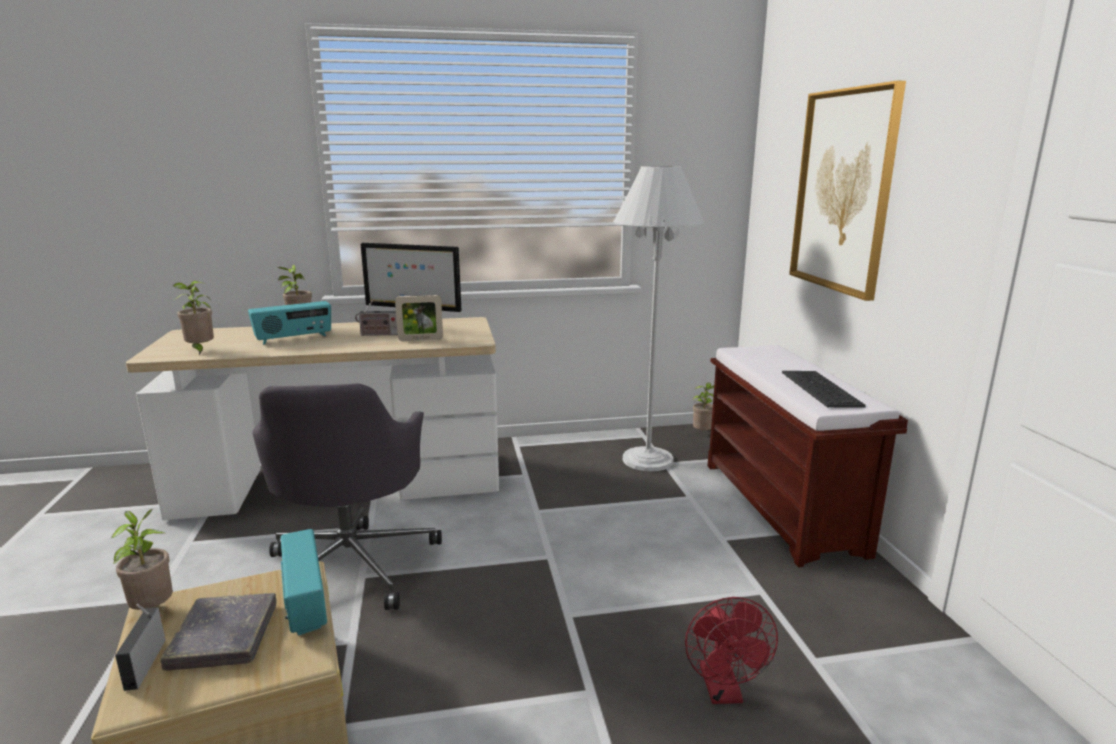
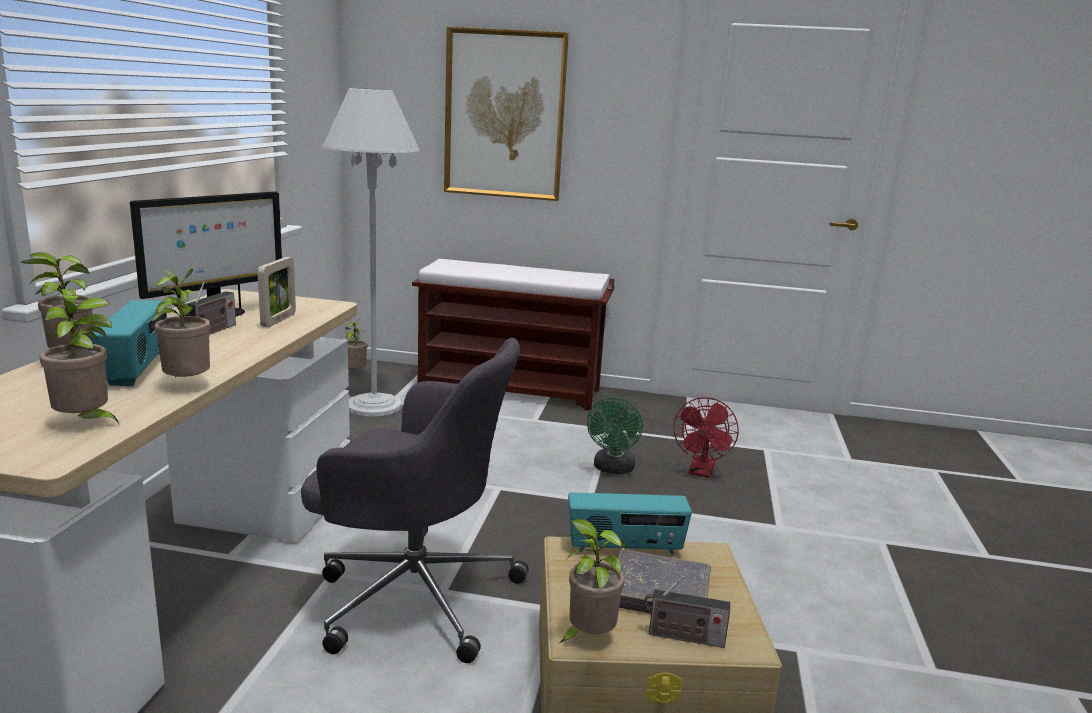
camera: 70 degrees left, 0 degrees up
red fan [685,597,778,704] -> red fan turned 90 degrees clockwise [673,397,739,478]
keyboard [782,371,866,407] -> none
none -> potted plant [152,269,210,377]
none -> green fan [587,397,643,474]

